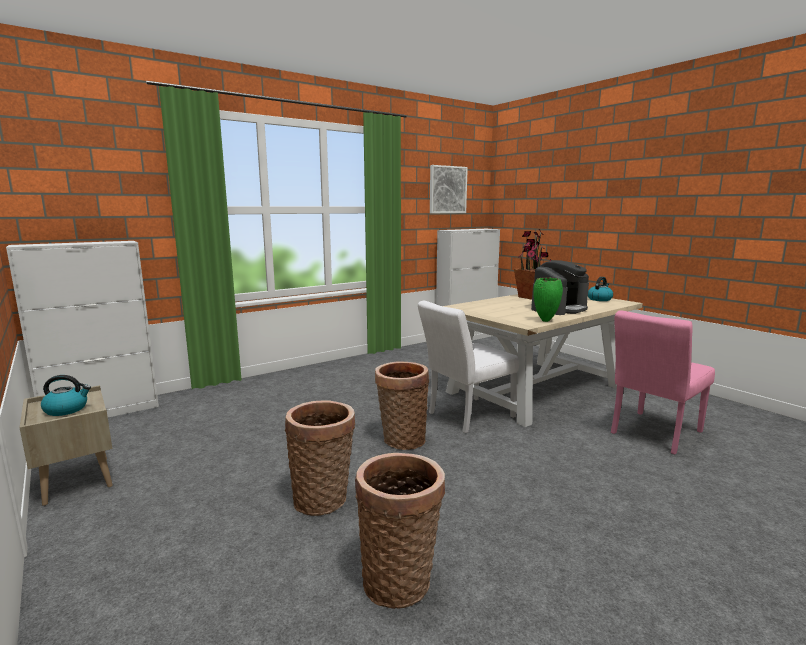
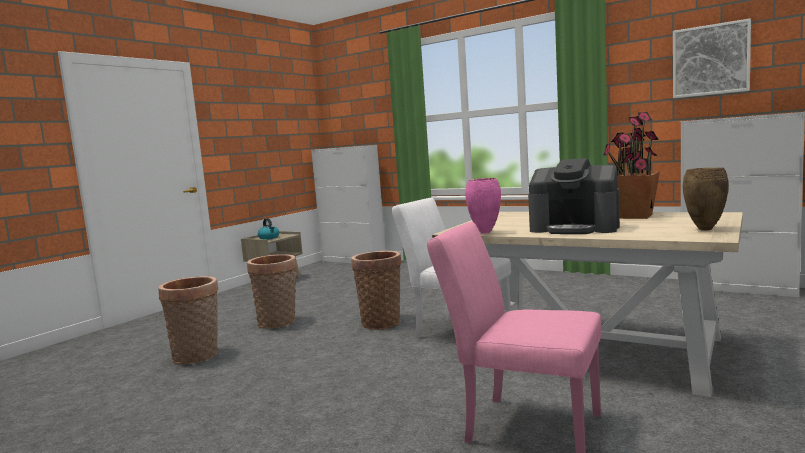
camera: 70 degrees right, 5 degrees down
green vase [533,278,563,322] -> pink vase [465,178,501,233]
kettle [588,277,613,301] -> brown vase [683,167,729,230]

